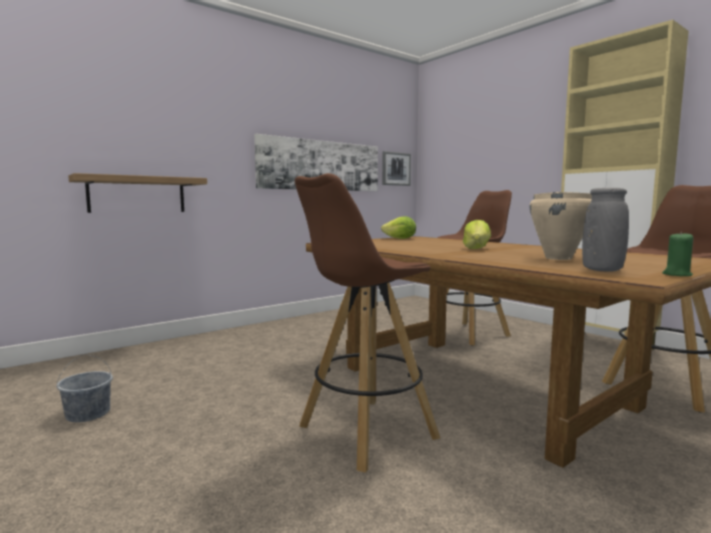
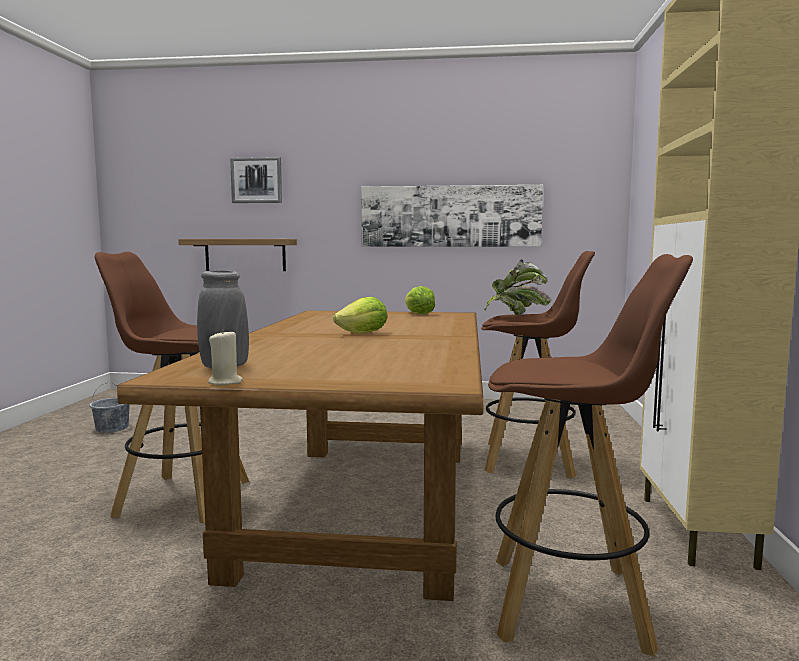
camera: 45 degrees right, 0 degrees up
picture [382,151,411,186] -> picture moved to [230,157,282,203]
beige cooking pot [530,192,592,260] -> none
green candle [662,231,693,276] -> beige candle [208,329,243,385]
none -> potted plant [484,259,551,315]

